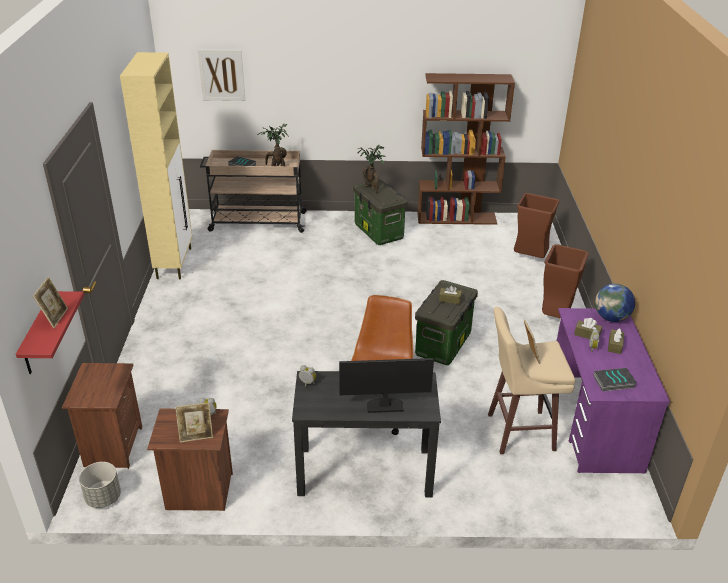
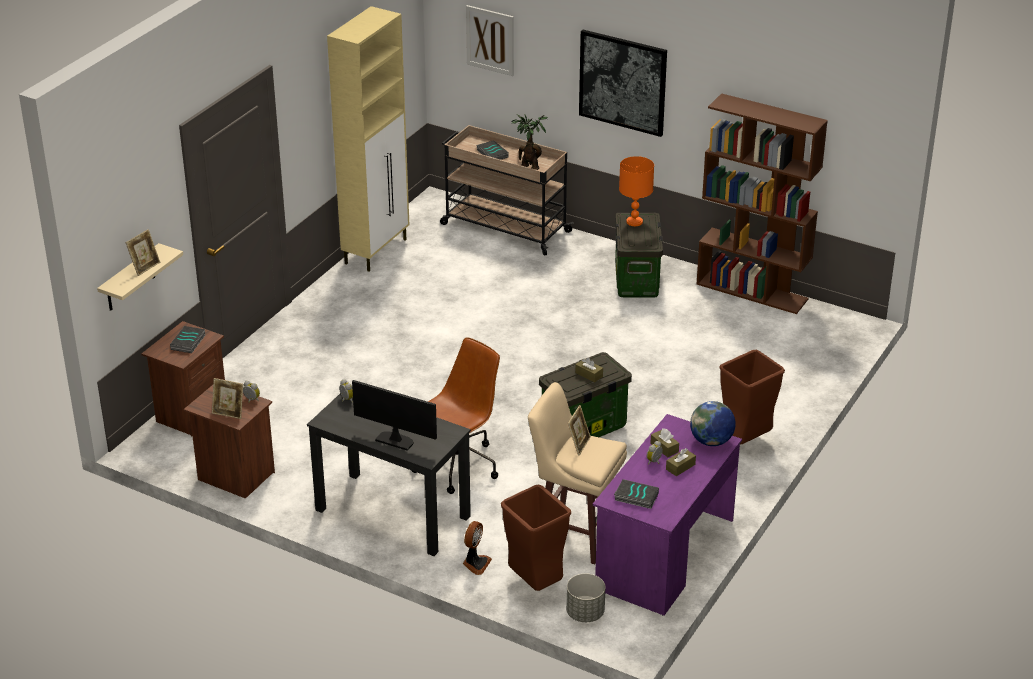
camera: 30 degrees right, 0 degrees up
red shelf [16,291,84,374] -> beige shelf [97,243,183,311]
grey planter [79,462,121,508] -> grey planter moved to [566,573,605,622]
potted plant [357,144,386,194] -> orange table lamp [619,156,654,226]
brown trash can [514,193,559,258] -> brown trash can moved to [501,485,571,591]
none -> book [170,326,206,353]
none -> fan [463,521,492,575]
none -> picture [579,30,667,137]

